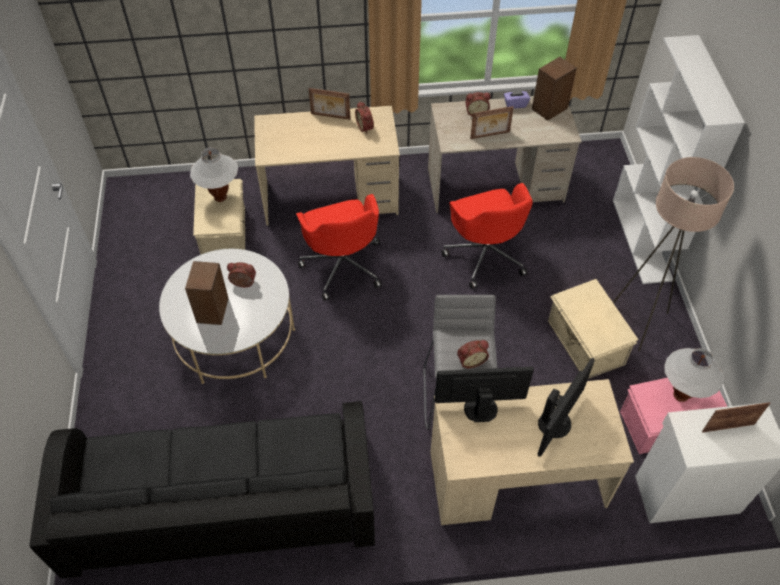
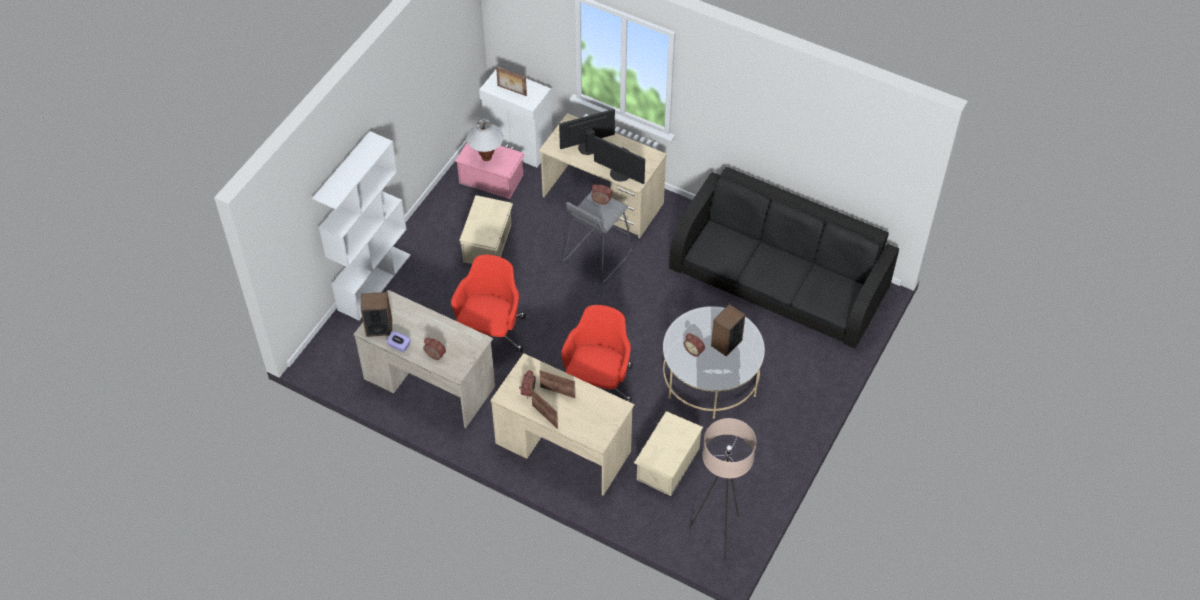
camera: 145 degrees left, 0 degrees up
white table lamp [190,147,238,202] -> none
picture frame [470,106,514,139] -> picture frame moved to [539,370,575,398]
beige floor lamp [613,157,734,351] -> beige floor lamp moved to [689,418,756,560]

